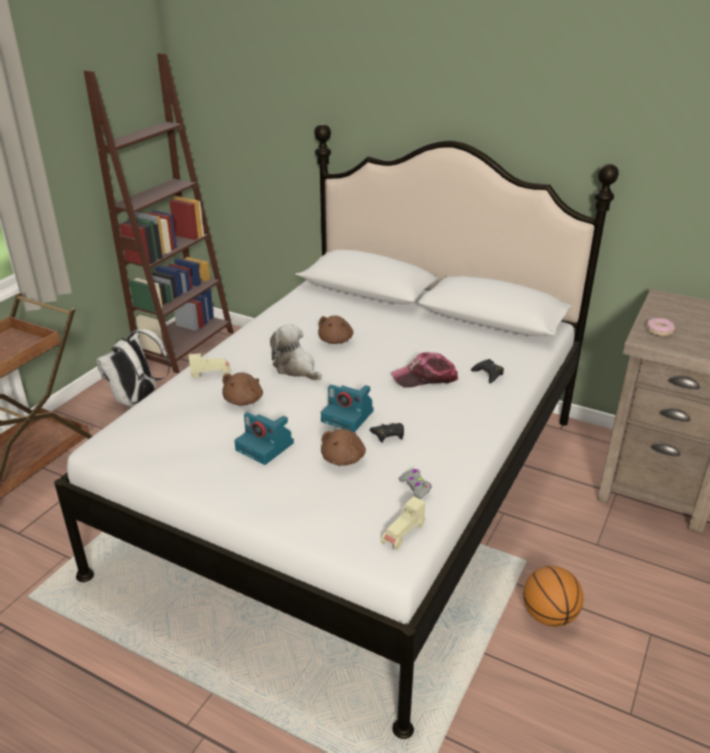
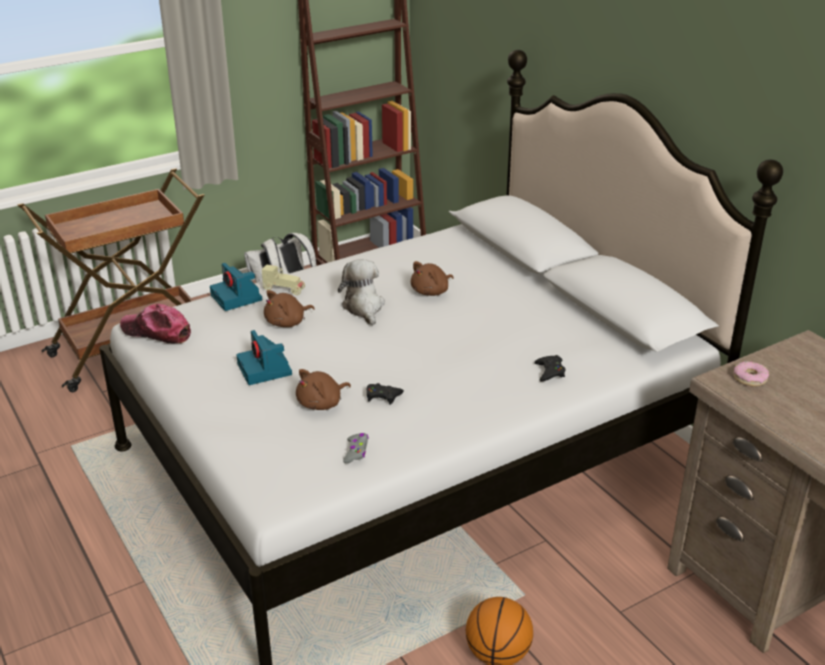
camera: 30 degrees right, 0 degrees up
camera [321,385,374,432] -> camera moved to [210,263,262,311]
beige toy car [381,496,426,550] -> none
cap [391,352,458,388] -> cap moved to [120,304,191,343]

